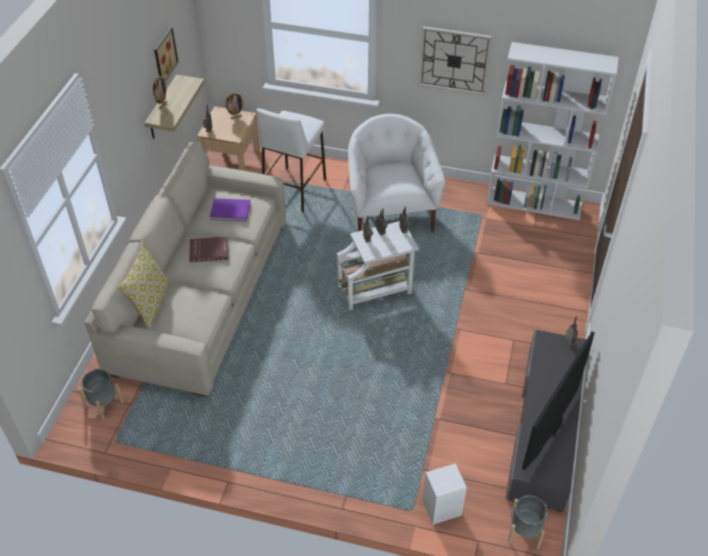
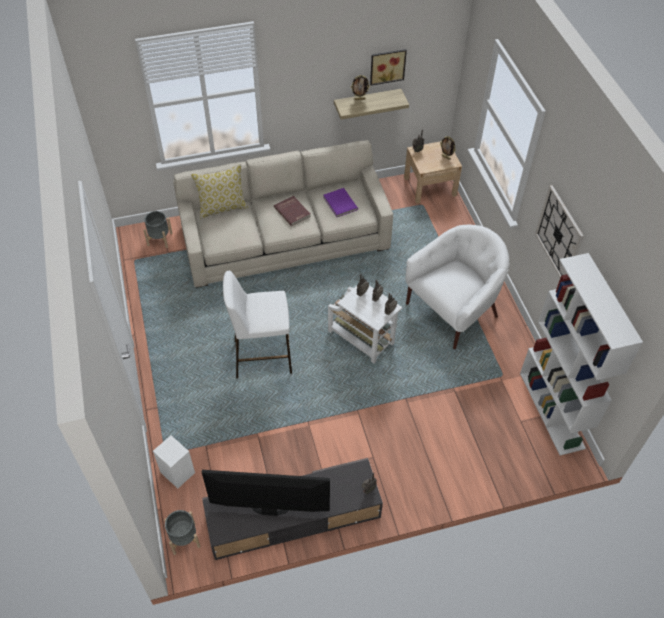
camera: 60 degrees right, 5 degrees up
white stool [256,108,326,212] -> white stool moved to [223,271,292,378]

